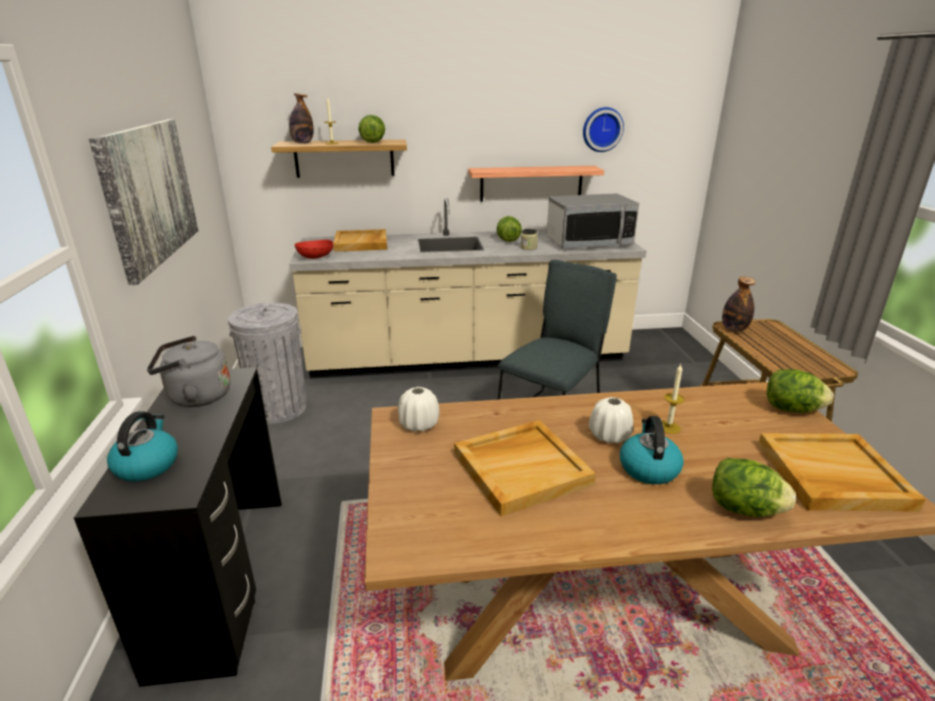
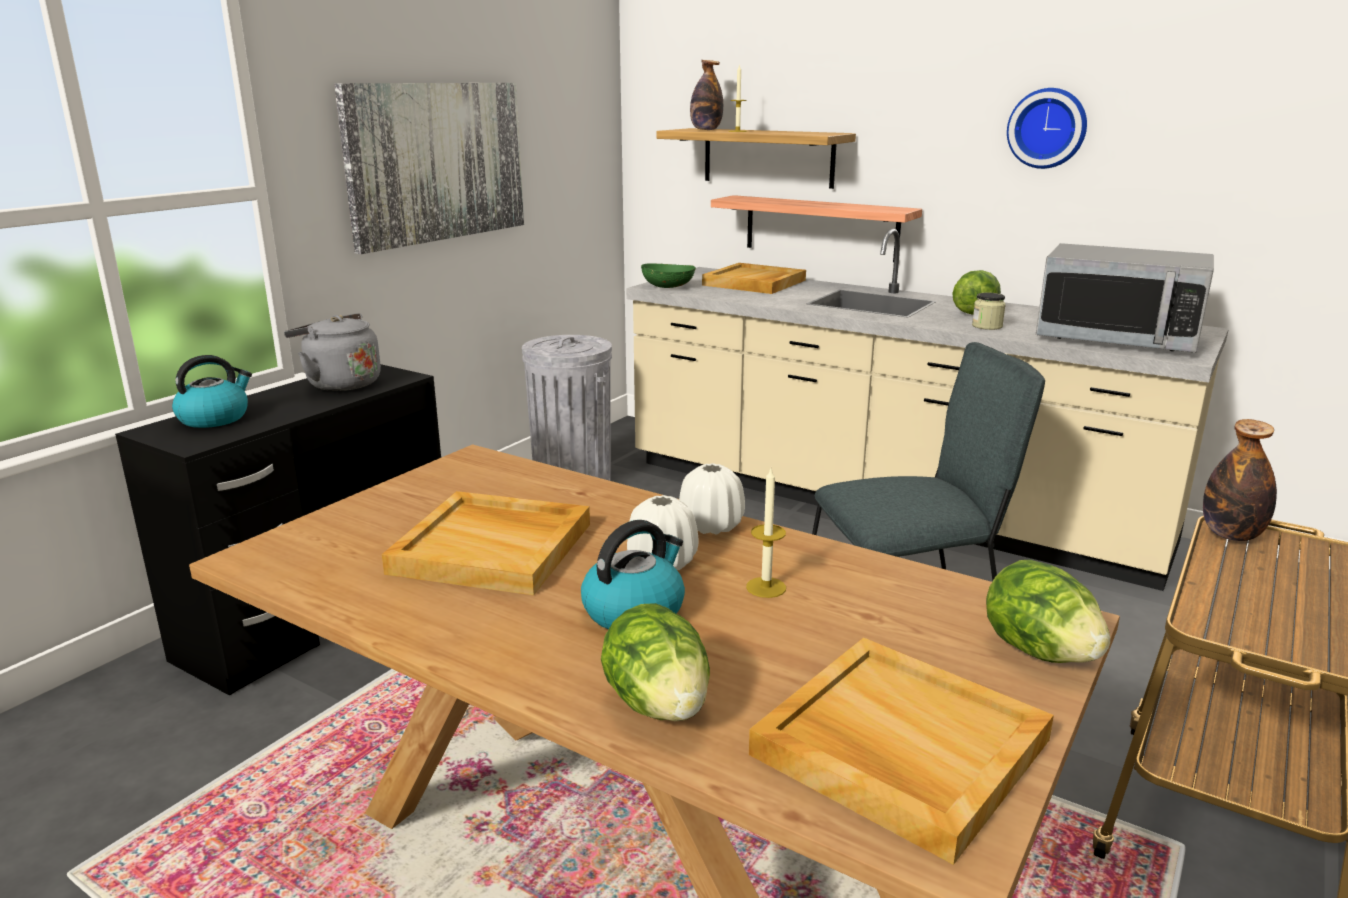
camera: 40 degrees right, 5 degrees down
red bowl [295,240,333,259] -> green bowl [641,263,696,288]
lettuce [359,115,385,143] -> none
white vase [398,387,440,432] -> white vase moved to [679,463,745,534]
shelf [468,166,604,202] -> shelf moved to [711,195,922,262]
wall clock [583,107,624,152] -> wall clock moved to [1007,88,1087,169]

